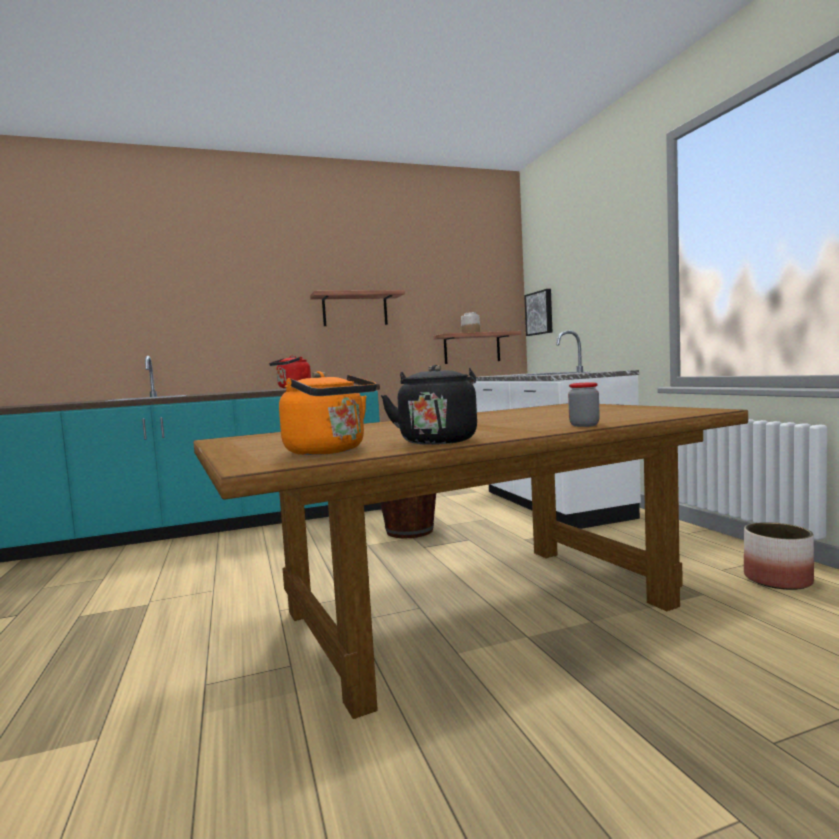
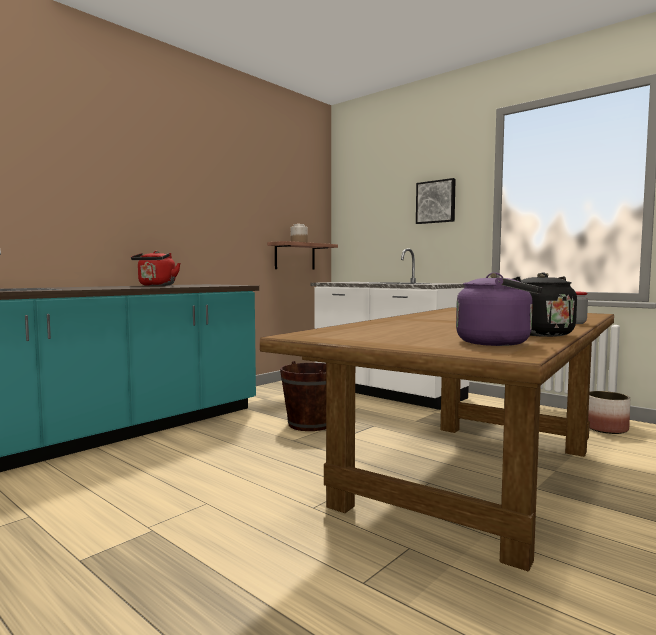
camera: 30 degrees left, 0 degrees up
orange kettle [279,371,377,455] -> purple kettle [456,272,542,346]
shelf [310,290,405,326] -> none
picture [524,289,552,336] -> picture moved to [416,178,456,224]

